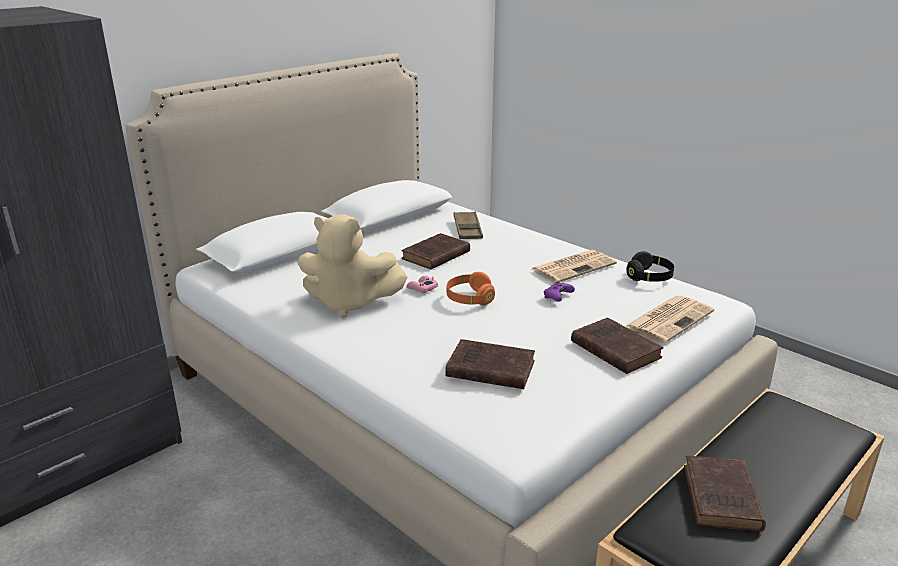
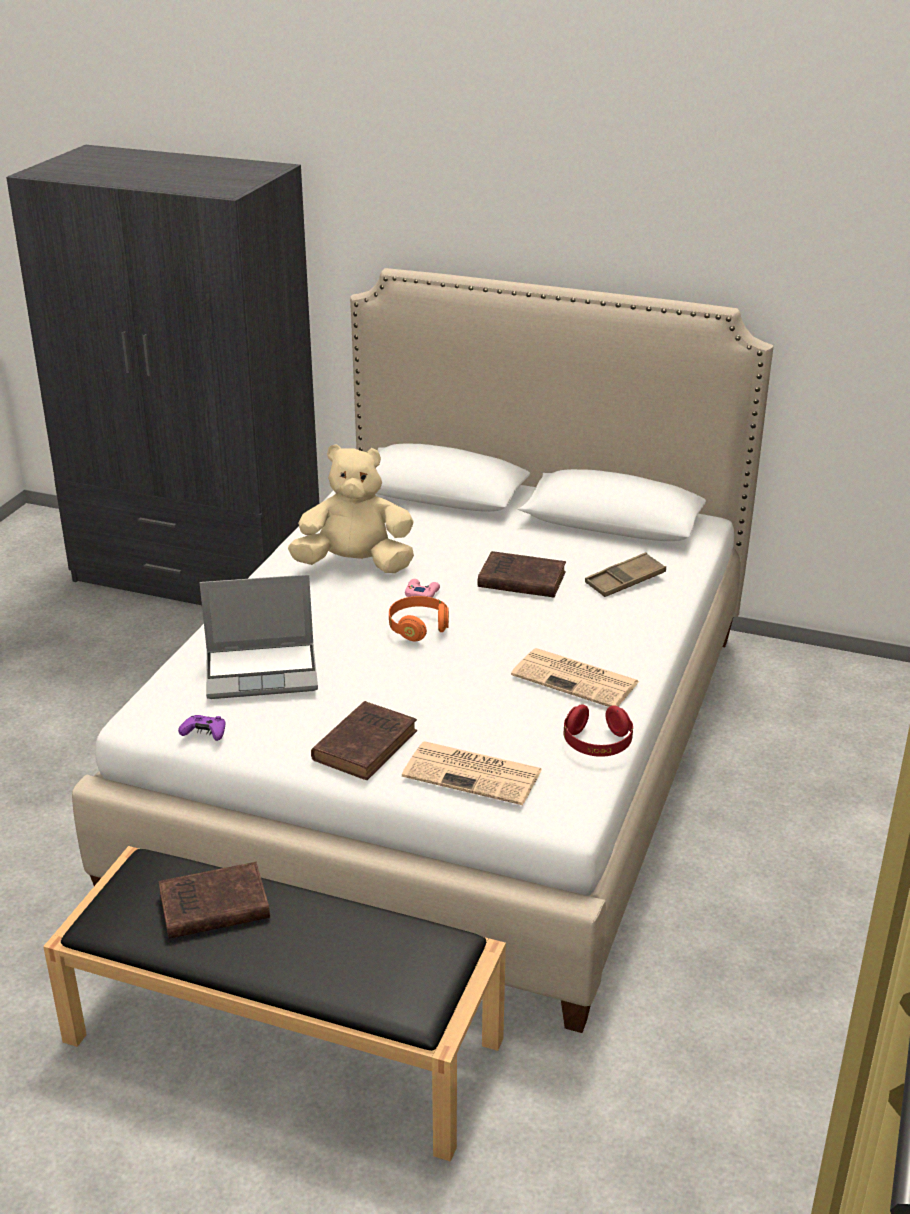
camera: 65 degrees right, 5 degrees up
beige plush toy [297,214,408,318] -> beige plush toy turned 105 degrees clockwise [288,444,414,573]
brown book [445,339,535,389] -> laptop [199,574,318,699]
purple game controller [544,281,575,302] -> purple game controller moved to [178,715,225,741]
black headphones [626,251,674,282] -> red headphones [564,704,633,757]

